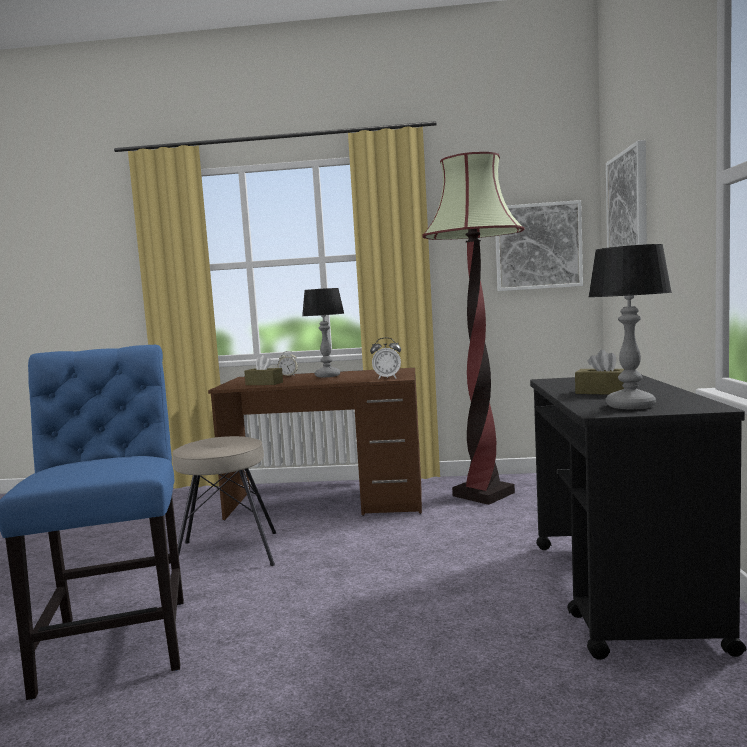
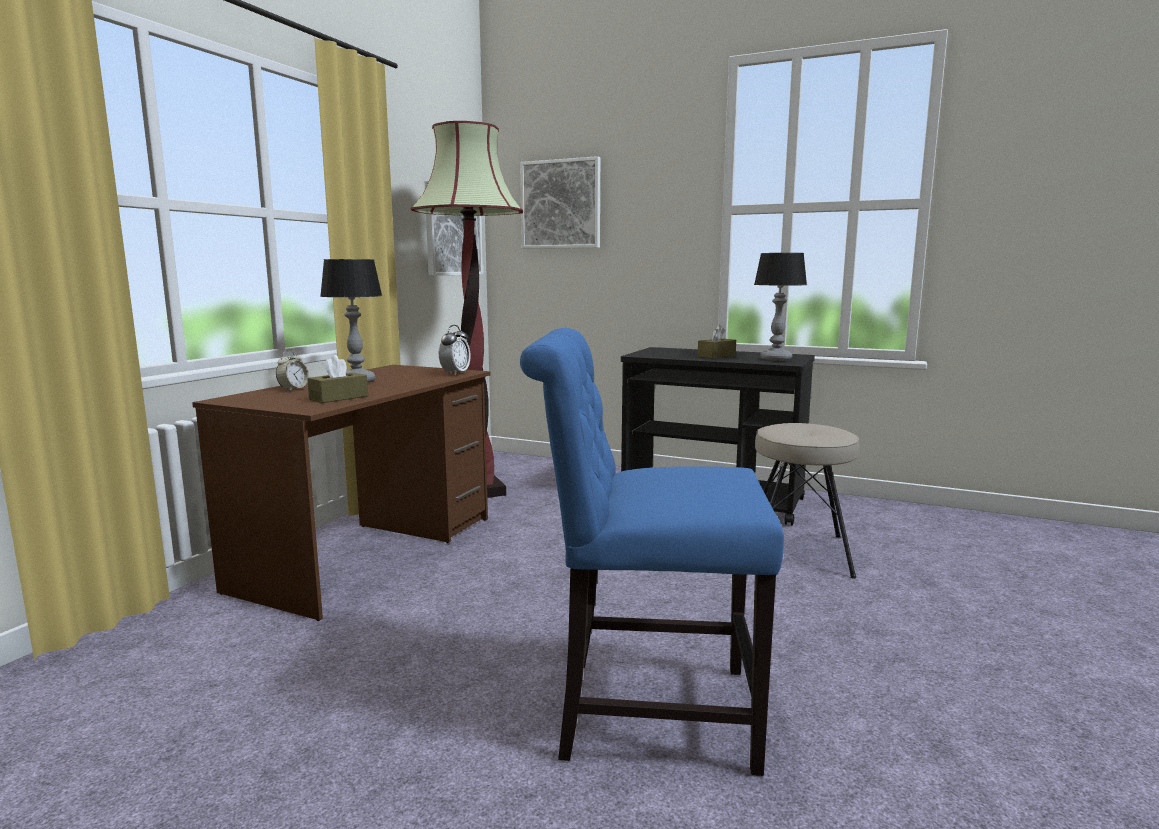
camera: 70 degrees left, 5 degrees up
beige stool [172,436,276,566] -> beige stool moved to [755,423,859,579]

